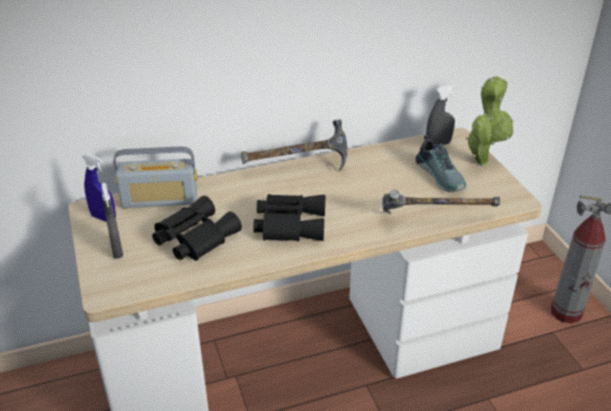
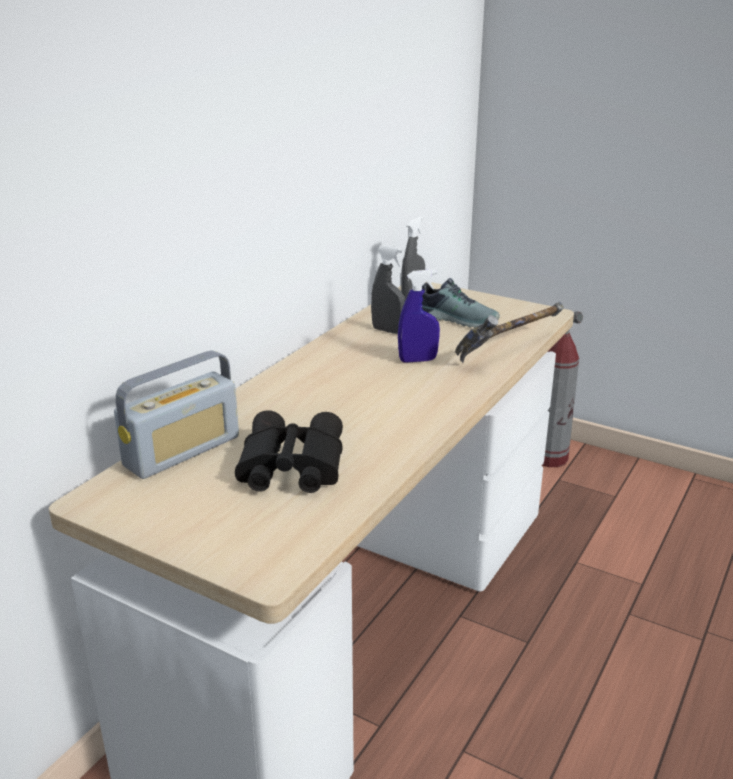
camera: 40 degrees left, 10 degrees down
blue spray bottle [82,154,116,222] -> blue spray bottle moved to [398,269,440,363]
grey spray bottle [101,183,123,259] -> grey spray bottle moved to [371,245,406,334]
hammer [241,119,348,172] -> none
black binoculars [253,194,325,242] -> none
potted plant [466,76,514,166] -> none

